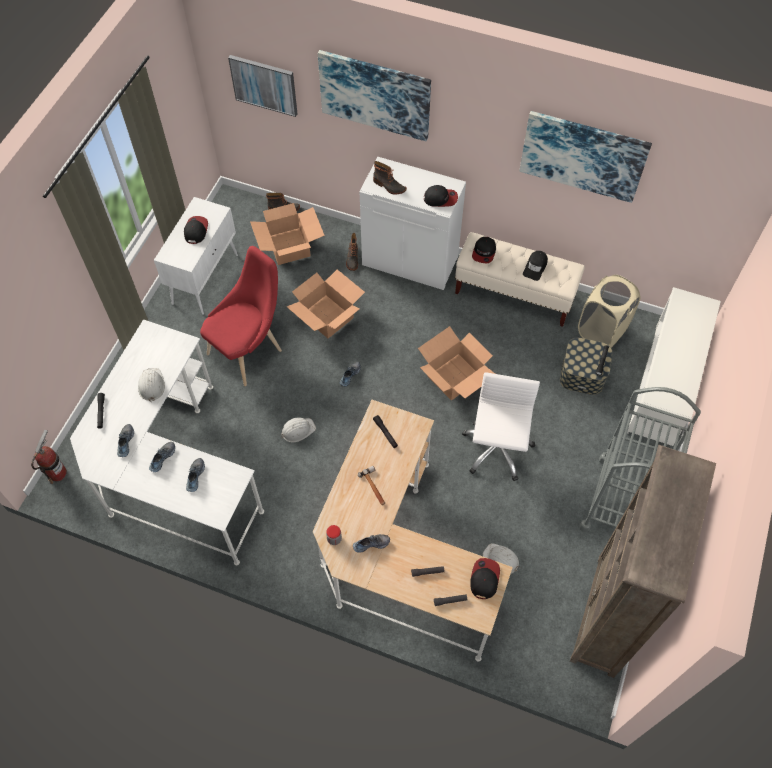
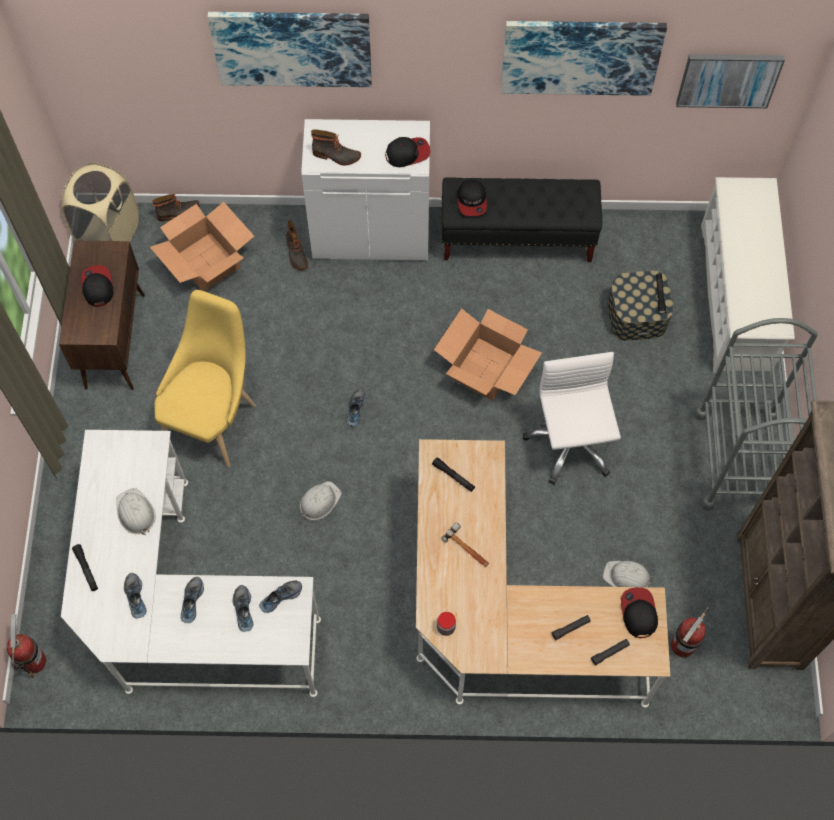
camera: 20 degrees left, 5 degrees up
white cabinet [154,197,238,315] -> brown cabinet [59,241,145,390]
red chair [200,246,282,386] -> yellow chair [155,290,256,467]
picture [228,55,297,117] -> picture moved to [676,54,785,108]
cardboard box [287,269,365,338] -> none
shoe [353,534,390,553] -> shoe moved to [259,581,302,613]
beige bench [455,232,585,327] -> black bench [441,178,602,262]
black cap [523,251,548,281] -> none
beige laundry basket [578,275,641,348] -> beige laundry basket moved to [61,163,139,242]
none -> fire extinguisher [671,606,710,658]

